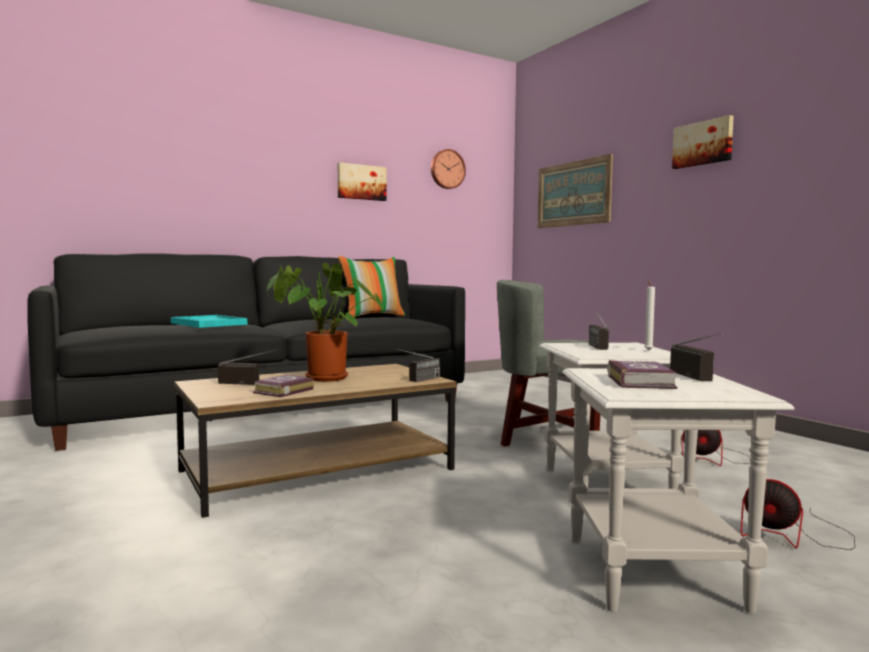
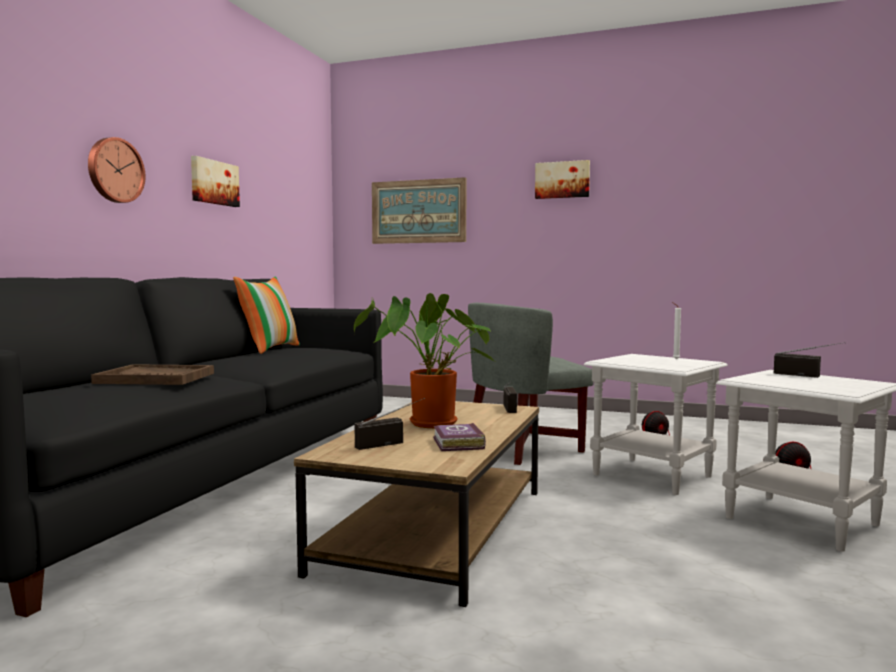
camera: 40 degrees left, 0 degrees up
turquoise tray [171,315,247,328] -> brown tray [91,364,214,385]
wall clock [431,149,466,189] -> wall clock moved to [88,137,145,203]
radio [589,308,609,350] -> none
book [607,360,677,389] -> none

